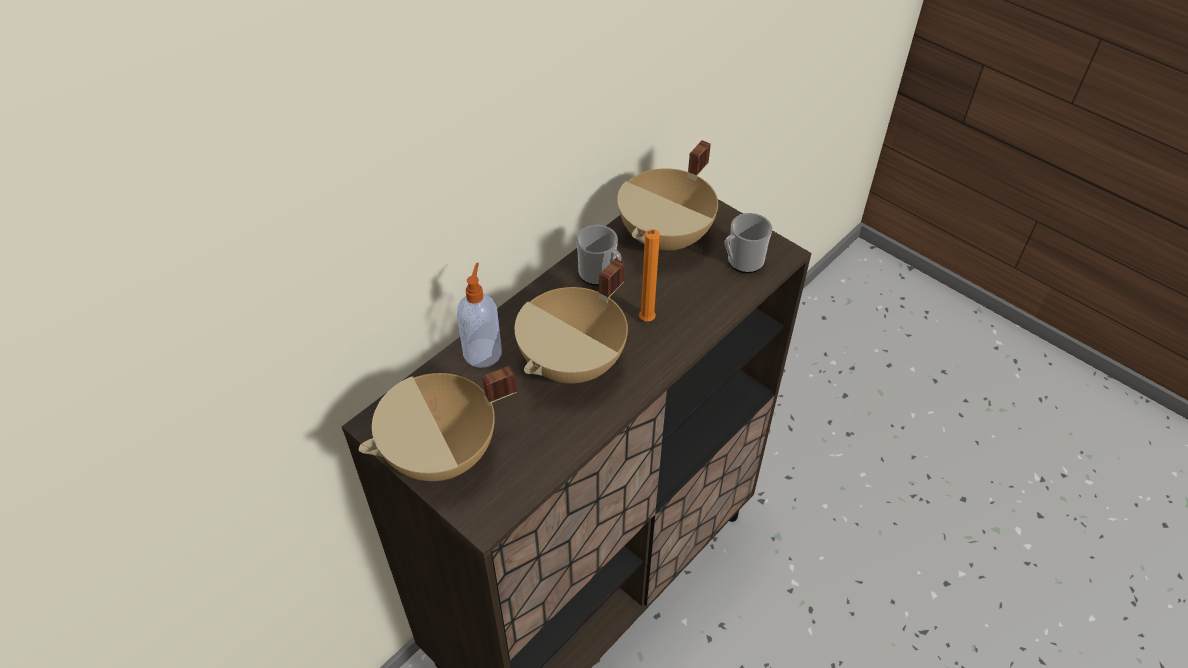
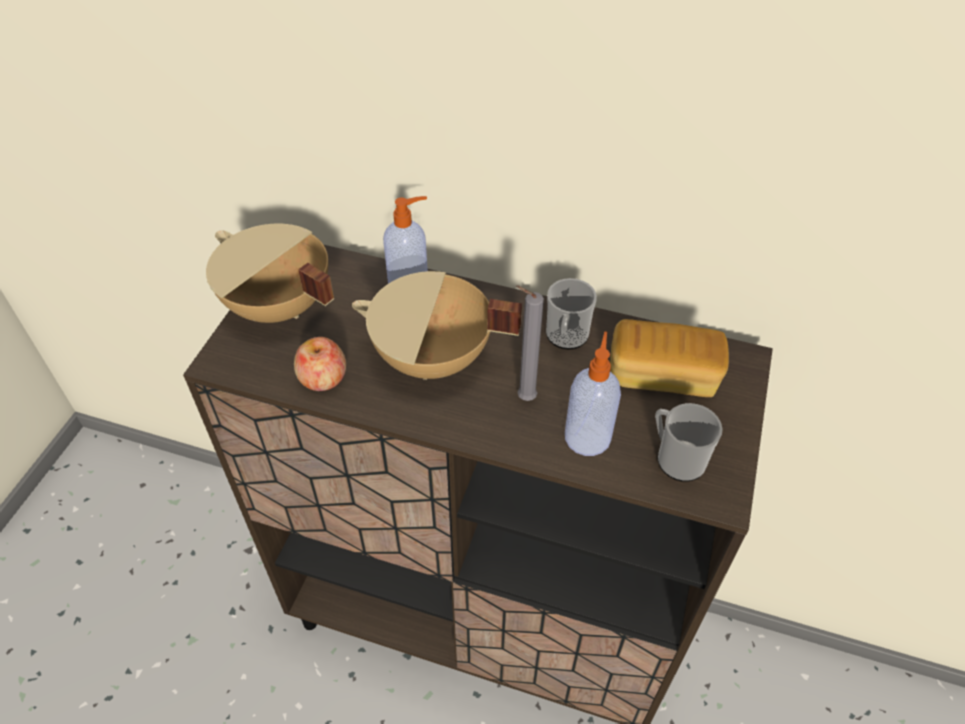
camera: 65 degrees right, 0 degrees up
beige cooking pot [617,140,718,250] -> bread [610,319,729,397]
orange candle [639,229,660,322] -> grey candle [516,286,544,401]
none -> apple [294,337,346,391]
none -> soap dispenser [565,331,621,456]

